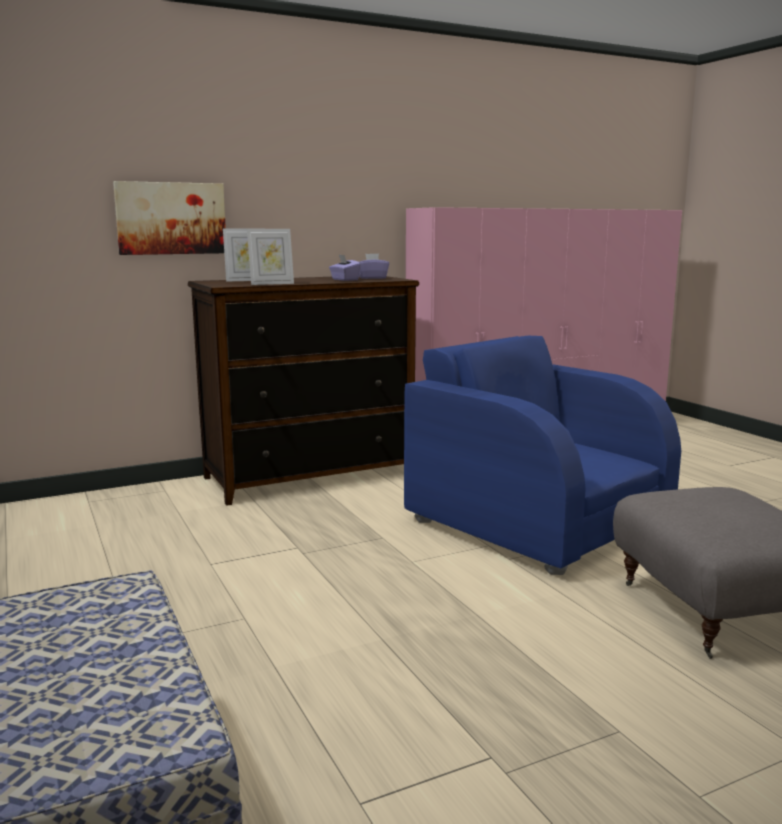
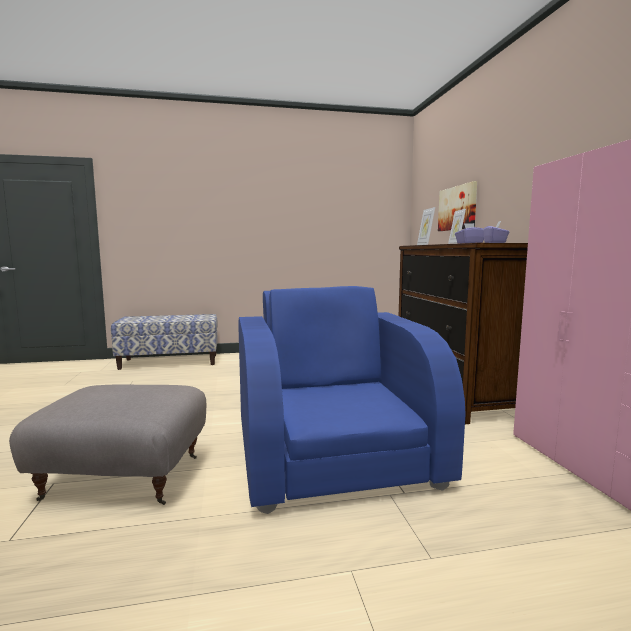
camera: 105 degrees right, 5 degrees down
blue armchair [404,336,681,575] -> blue armchair turned 75 degrees counterclockwise [238,286,465,514]

